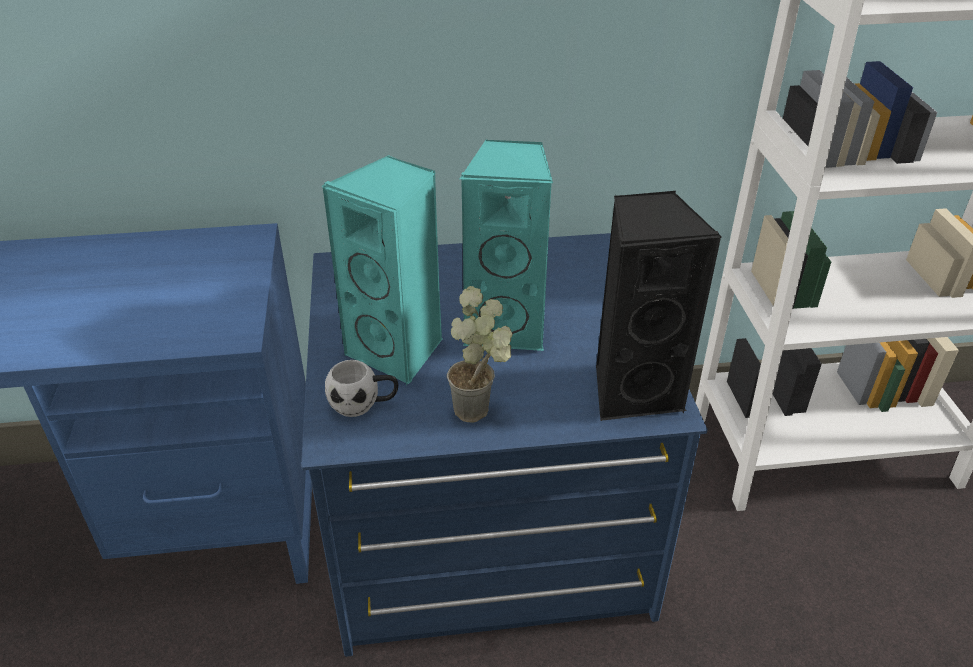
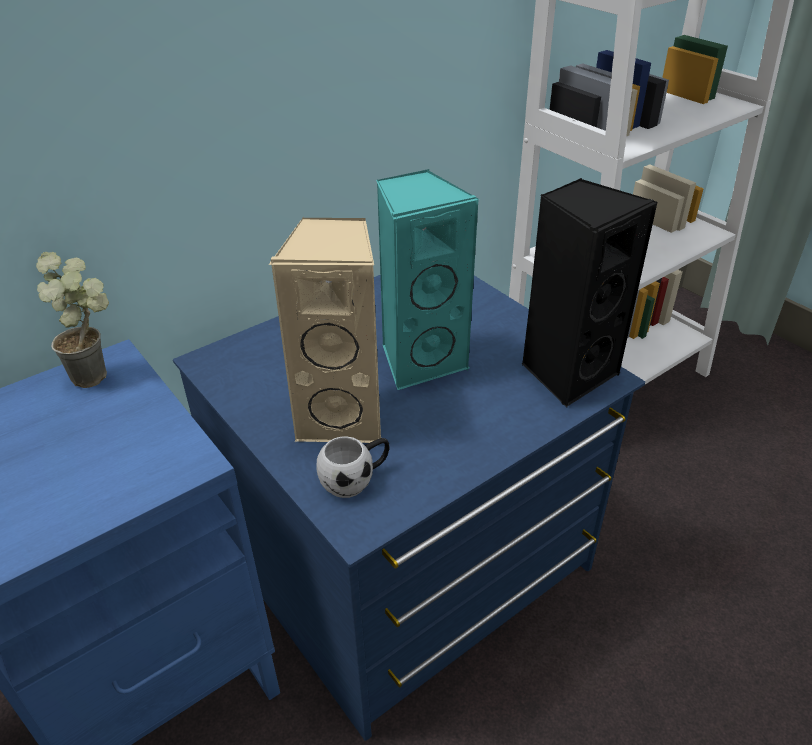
camera: 30 degrees left, 0 degrees up
turquoise speaker [322,155,442,385] -> beige speaker [269,217,381,443]
potted plant [447,286,513,422] -> potted plant moved to [36,252,109,388]

